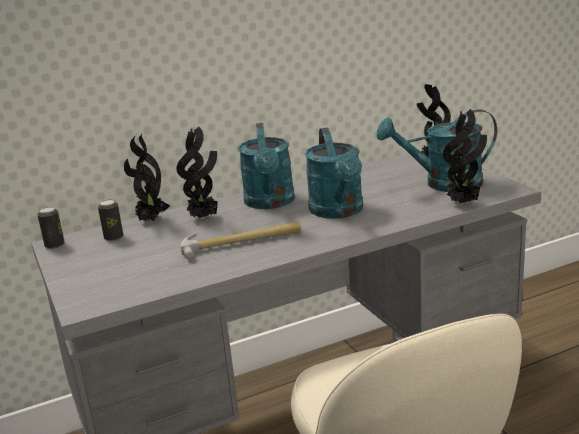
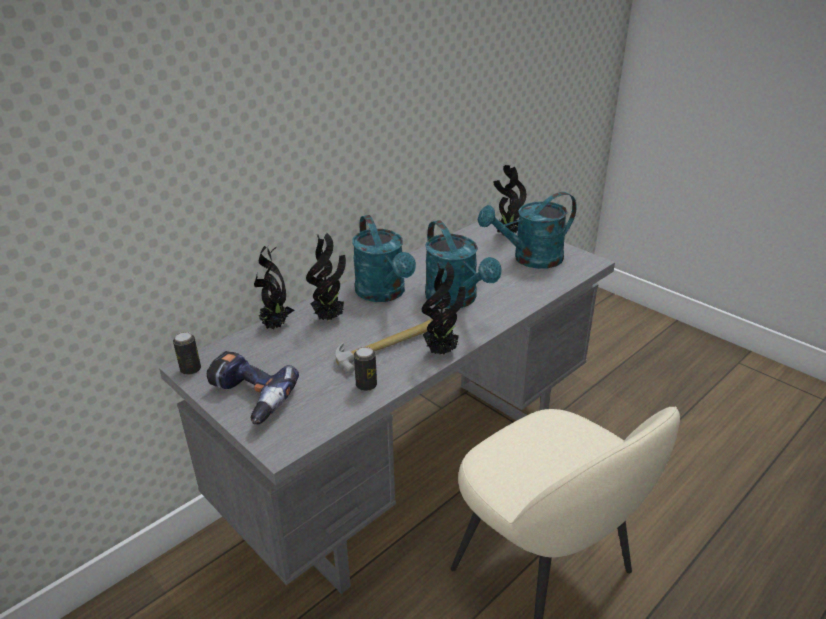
camera: 20 degrees left, 10 degrees up
can [98,199,123,241] -> can moved to [354,347,377,391]
potted plant [443,109,487,204] -> potted plant moved to [422,262,466,355]
none -> power drill [207,351,299,424]

